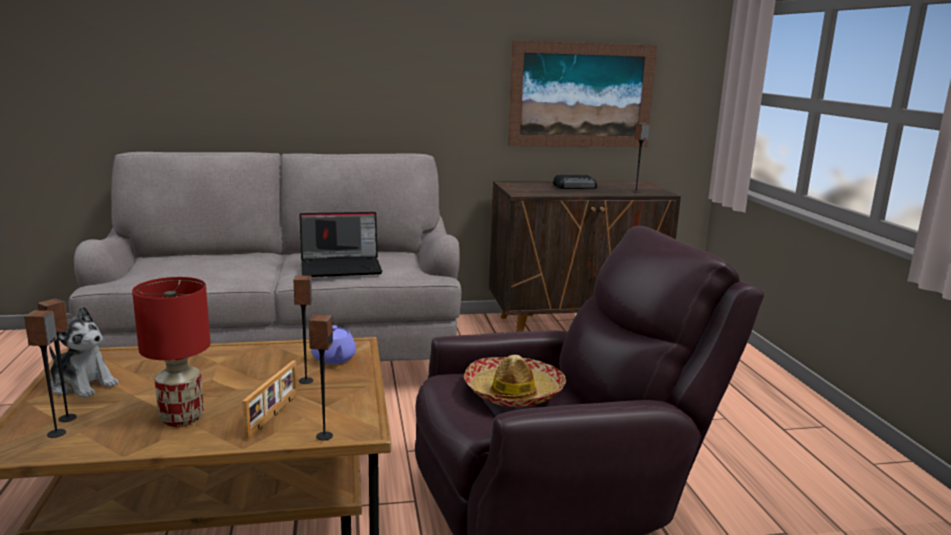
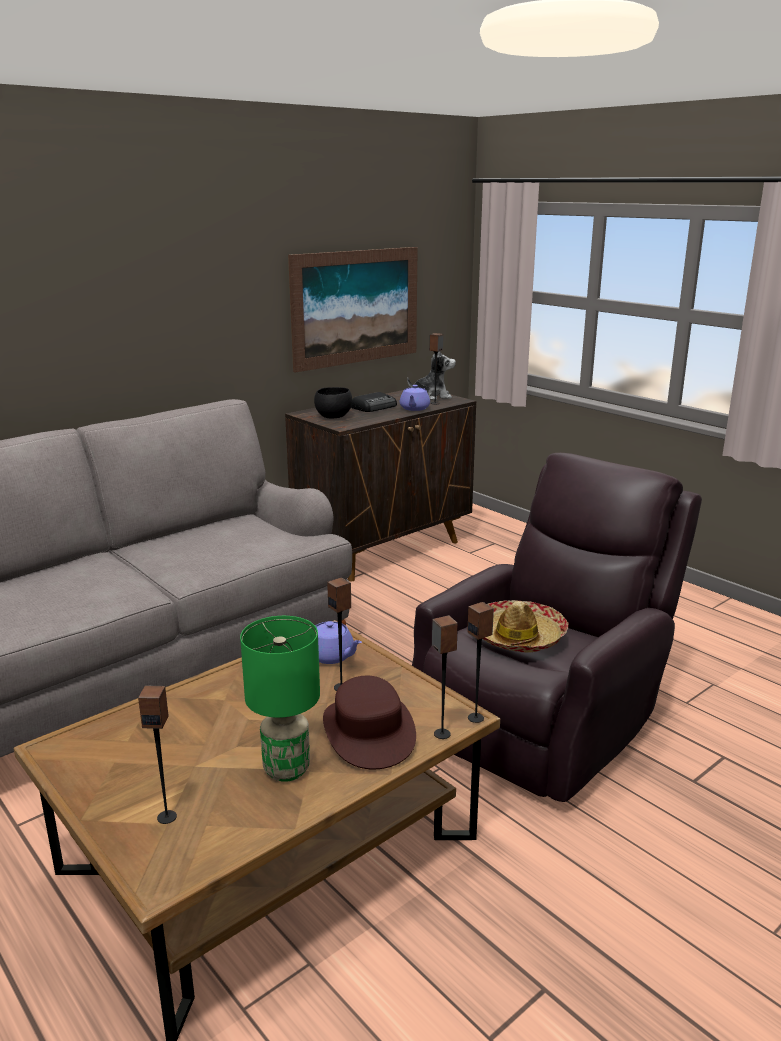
camera: 30 degrees left, 5 degrees up
speaker [24,310,66,438] -> speaker moved to [467,602,494,723]
plush toy [49,306,119,398] -> plush toy moved to [407,351,456,400]
red table lamp [132,277,210,427] -> green table lamp [240,616,320,782]
picture frame [242,360,298,439] -> brown hat [323,676,416,769]
laptop [299,212,383,277] -> none
none -> black bowl [314,387,352,419]
none -> purple teapot [400,385,430,411]

